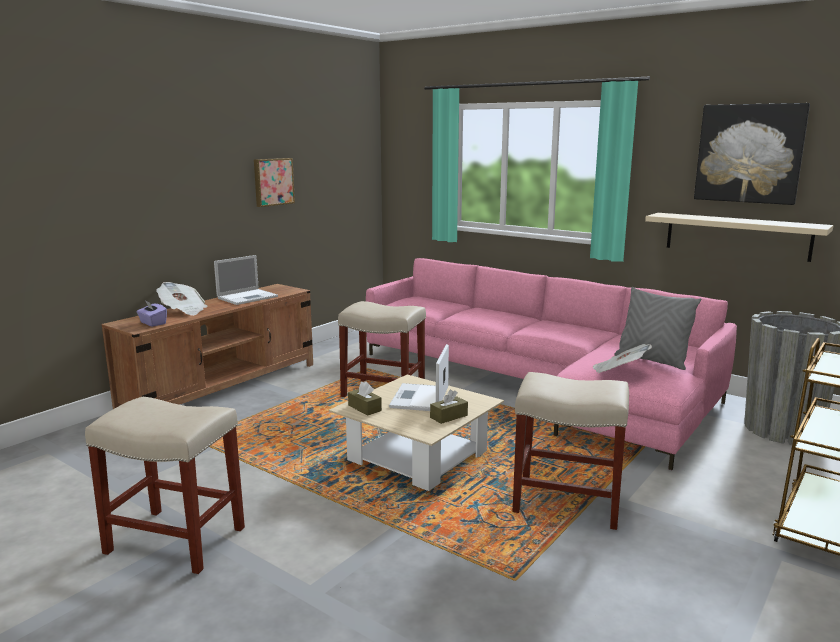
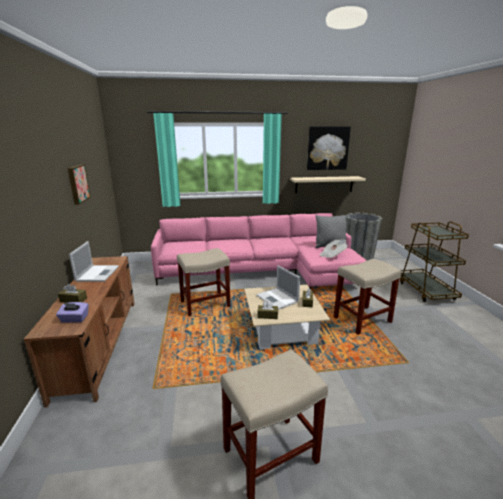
camera: 45 degrees left, 5 degrees up
newspaper [156,282,208,316] -> brown tissue box [58,284,87,303]

